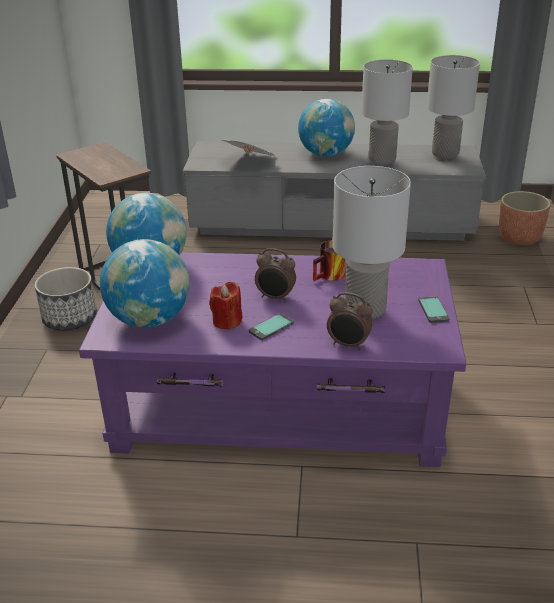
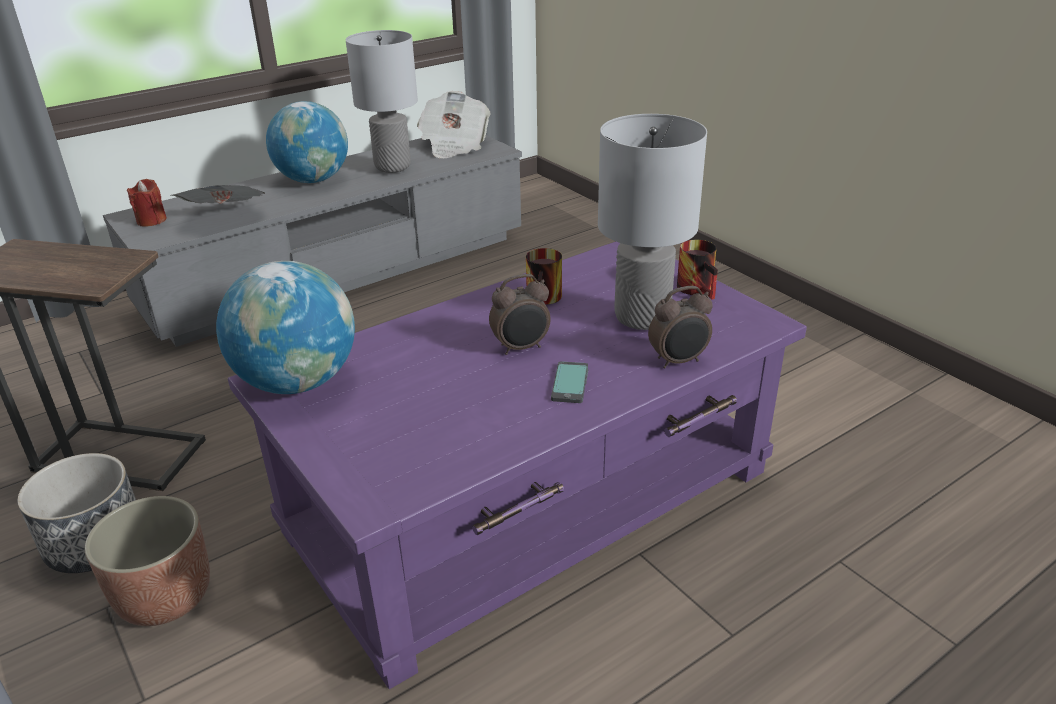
camera: 40 degrees left, 0 degrees up
globe [100,239,190,328] -> none
red candle [209,282,242,330] -> red candle moved to [127,179,167,226]
phone [418,296,449,323] -> mug [677,240,718,300]
grey table lamp [427,55,480,160] -> newspaper [417,91,491,158]
planter [499,191,551,245] -> planter moved to [85,496,210,626]

